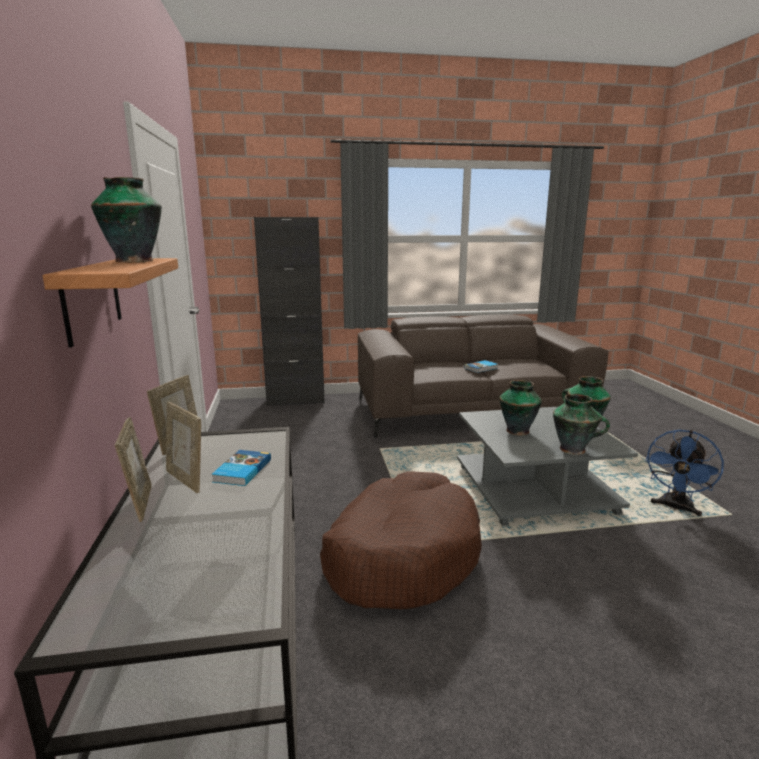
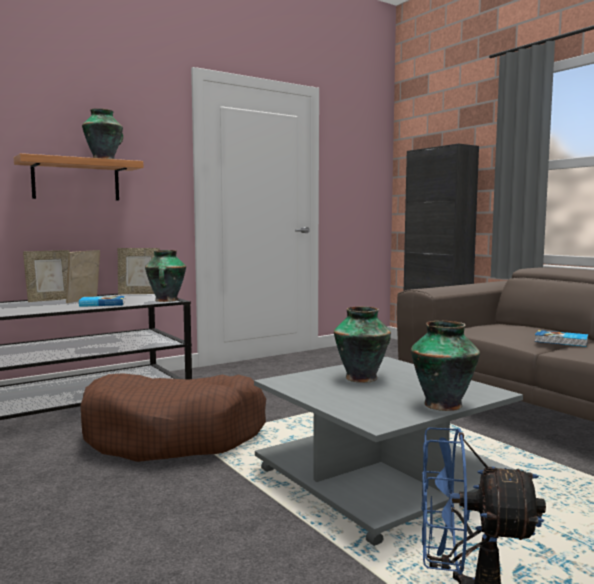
camera: 65 degrees right, 10 degrees down
vase [553,394,610,455] -> vase moved to [145,250,186,302]

